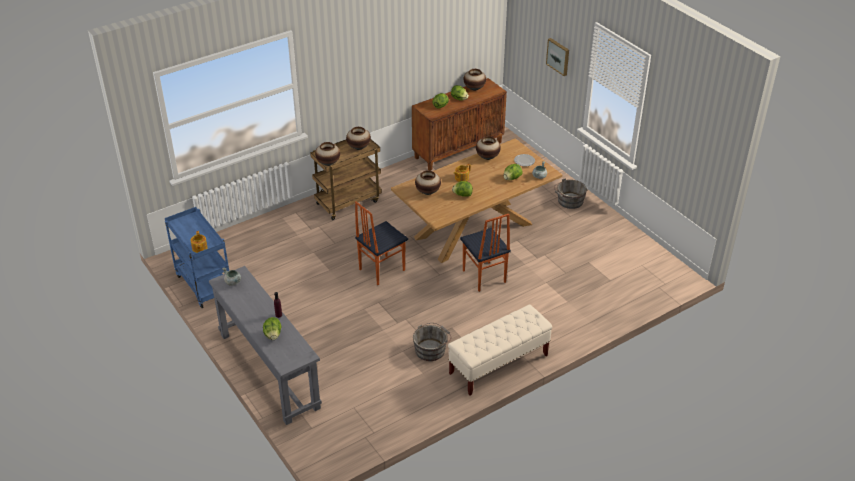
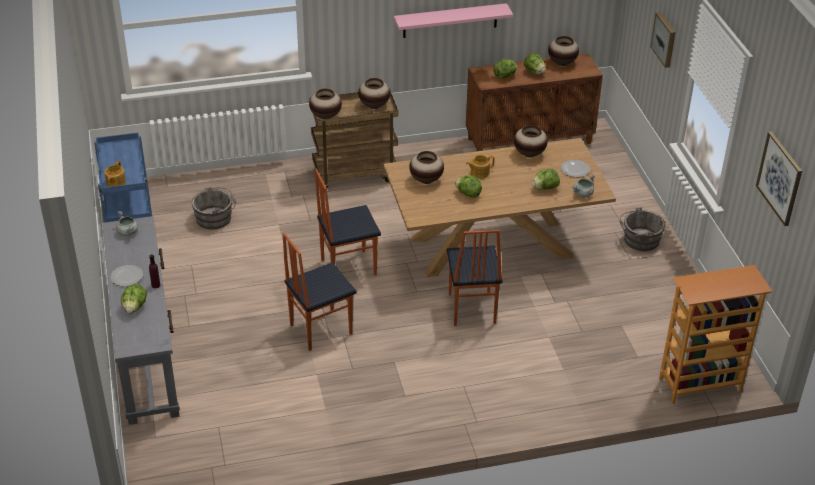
camera: 20 degrees right, 0 degrees up
grey bucket [413,323,451,361] -> grey bucket moved to [192,187,237,229]
beige bench [448,304,552,396] -> none
none -> plate [110,265,143,286]
none -> chair [282,233,357,351]
none -> pink shelf [394,3,513,38]
none -> bookcase [659,265,772,404]
none -> picture [756,131,802,226]

